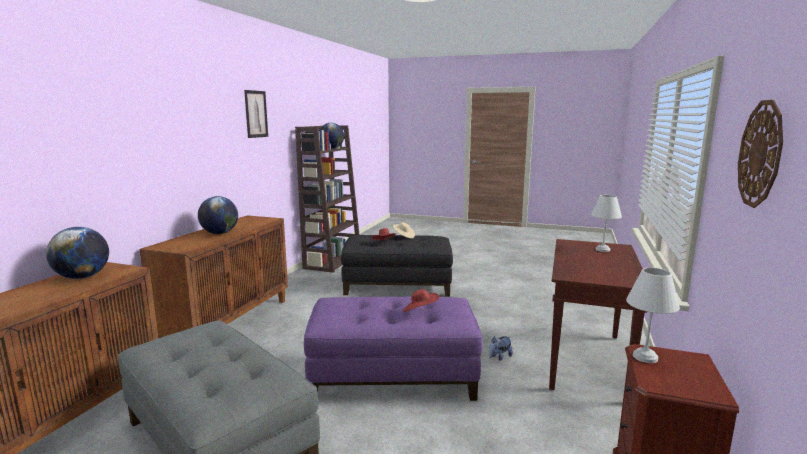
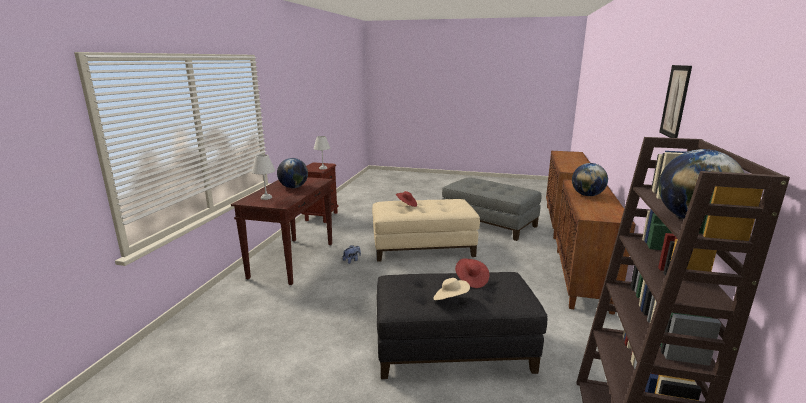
camera: 175 degrees right, 5 degrees up
globe [46,227,109,279] -> globe moved to [277,158,308,188]
purple ottoman [304,296,483,401] -> beige ottoman [372,199,480,262]
wall clock [738,100,783,208] -> none

